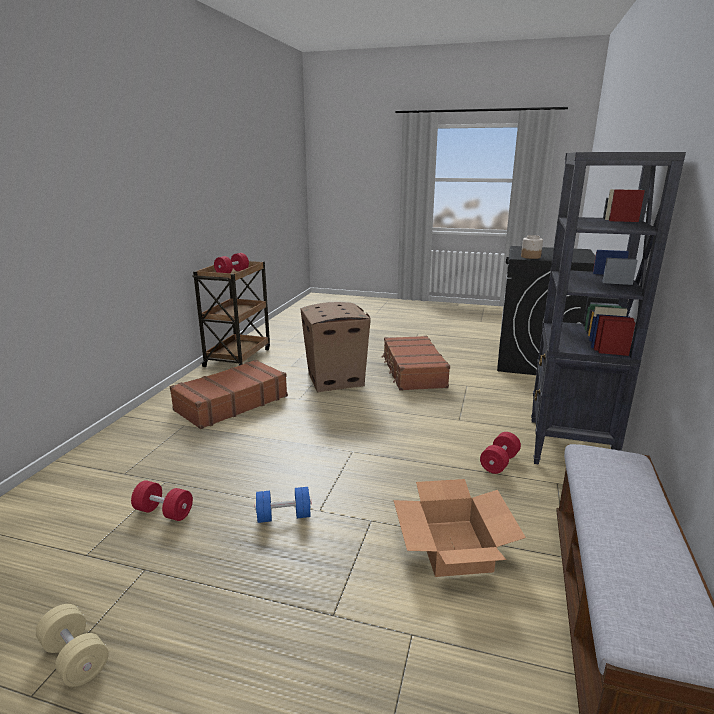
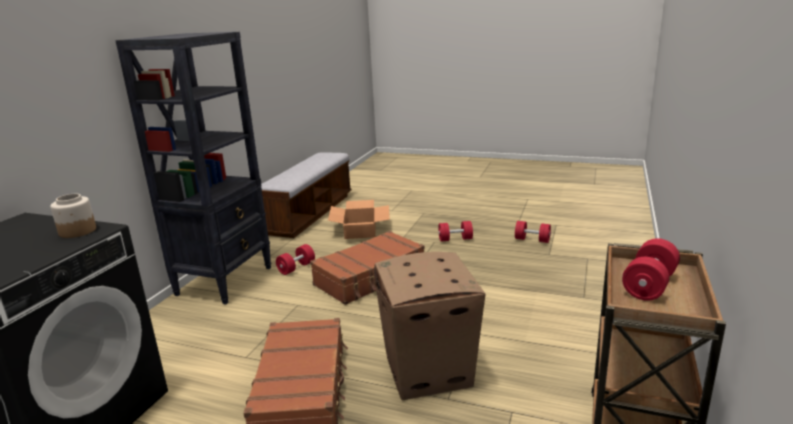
camera: 175 degrees left, 0 degrees up
beige dumbbell [36,604,108,687] -> none
brown suitcase [170,360,288,429] -> brown suitcase moved to [310,231,424,305]
blue dumbbell [255,487,311,523] -> red dumbbell [438,221,473,242]

